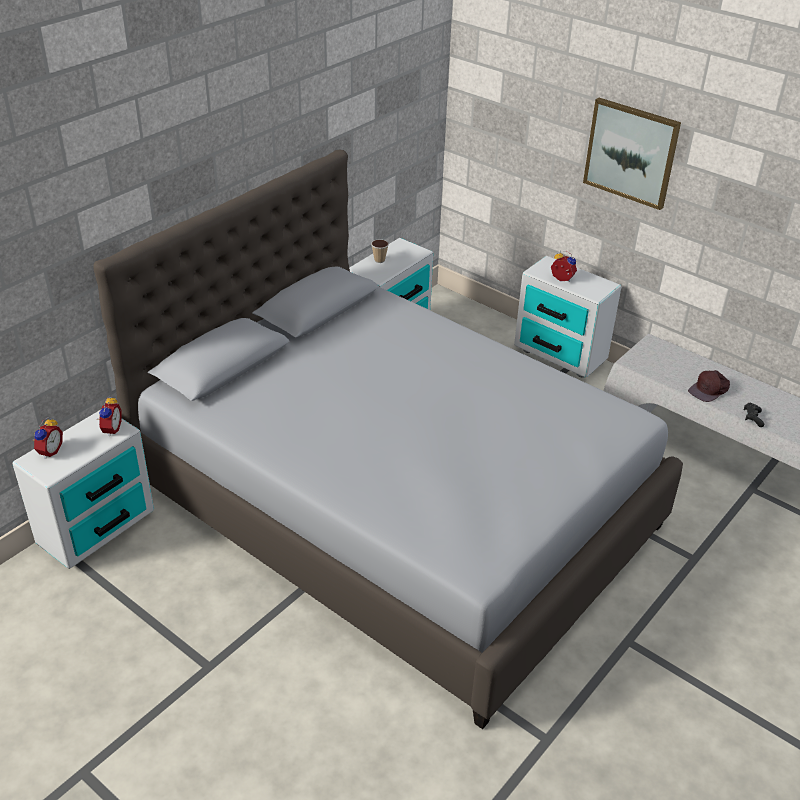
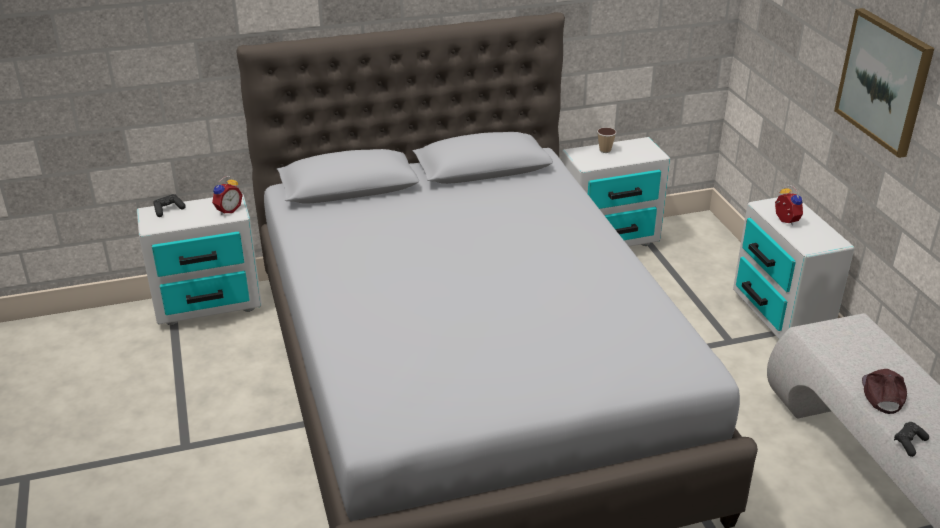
camera: 35 degrees right, 5 degrees down
alarm clock [34,417,63,459] -> black game controller [153,194,186,217]
brown cap [688,370,730,402] -> brown cap turned 105 degrees clockwise [862,369,907,414]

